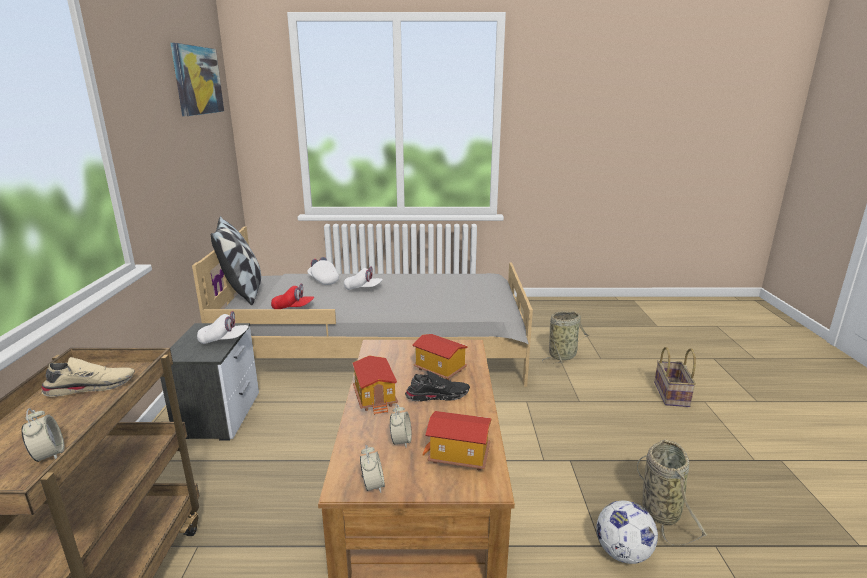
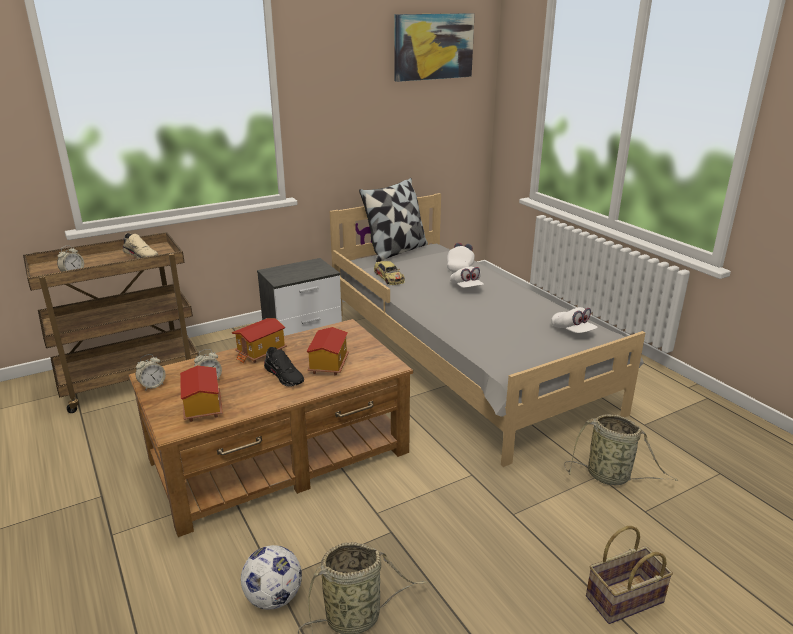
camera: 60 degrees right, 5 degrees up
white cap [197,311,249,344] -> white cap moved to [551,307,598,333]
red cap [271,284,314,309] -> toy car [374,261,405,285]

